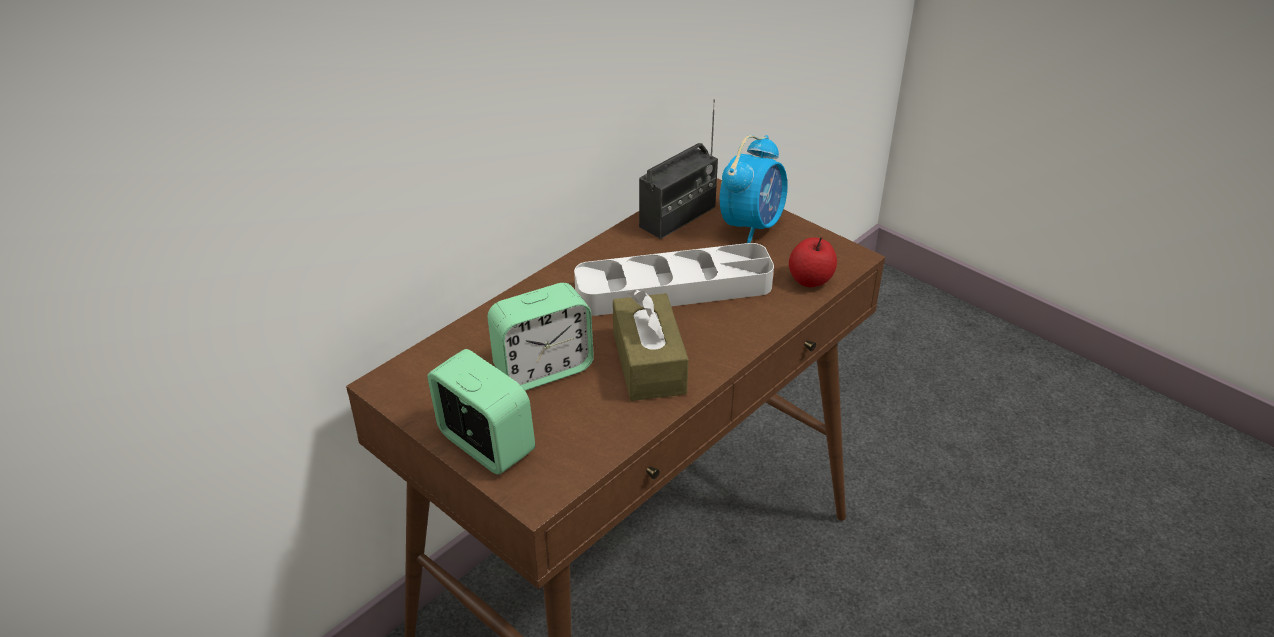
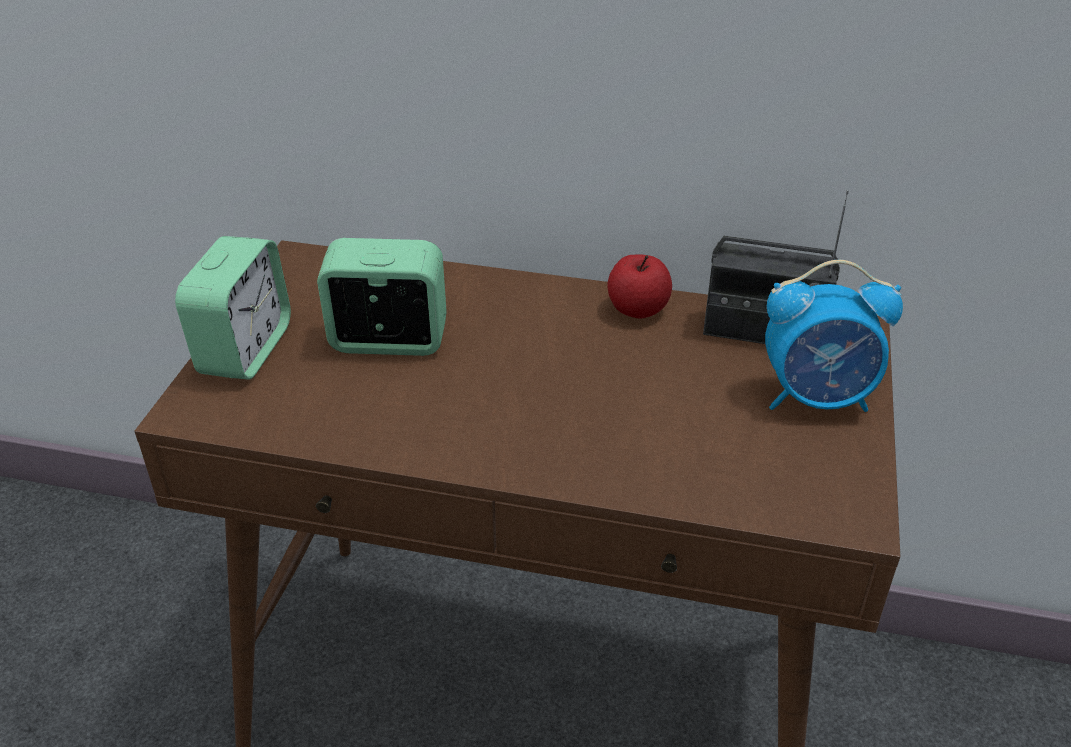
camera: 60 degrees right, 0 degrees up
alarm clock [487,283,594,391] -> alarm clock turned 150 degrees clockwise [317,238,447,356]
grey tray [574,243,774,316] -> none
brown tissue box [613,290,688,401] -> none
apple [789,237,837,287] -> apple moved to [607,254,672,319]

